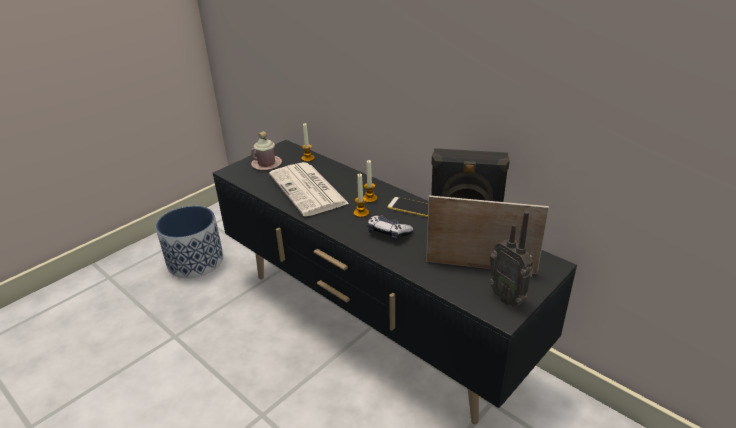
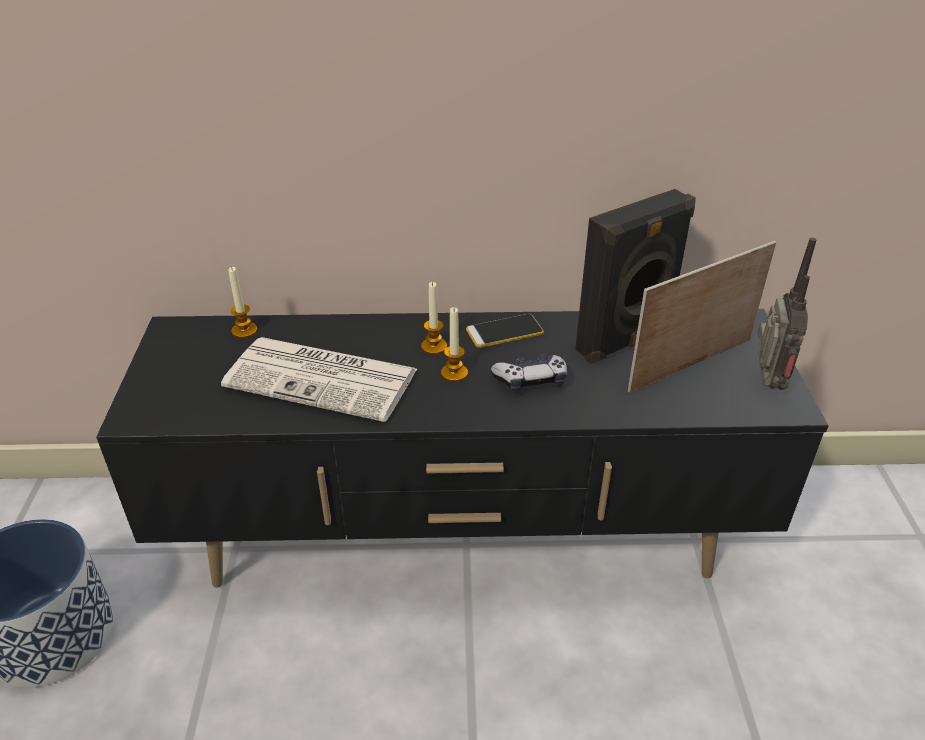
camera: 45 degrees left, 5 degrees up
pink mug [251,131,282,170] -> none
radio [489,211,533,307] -> radio turned 90 degrees counterclockwise [758,238,816,390]

